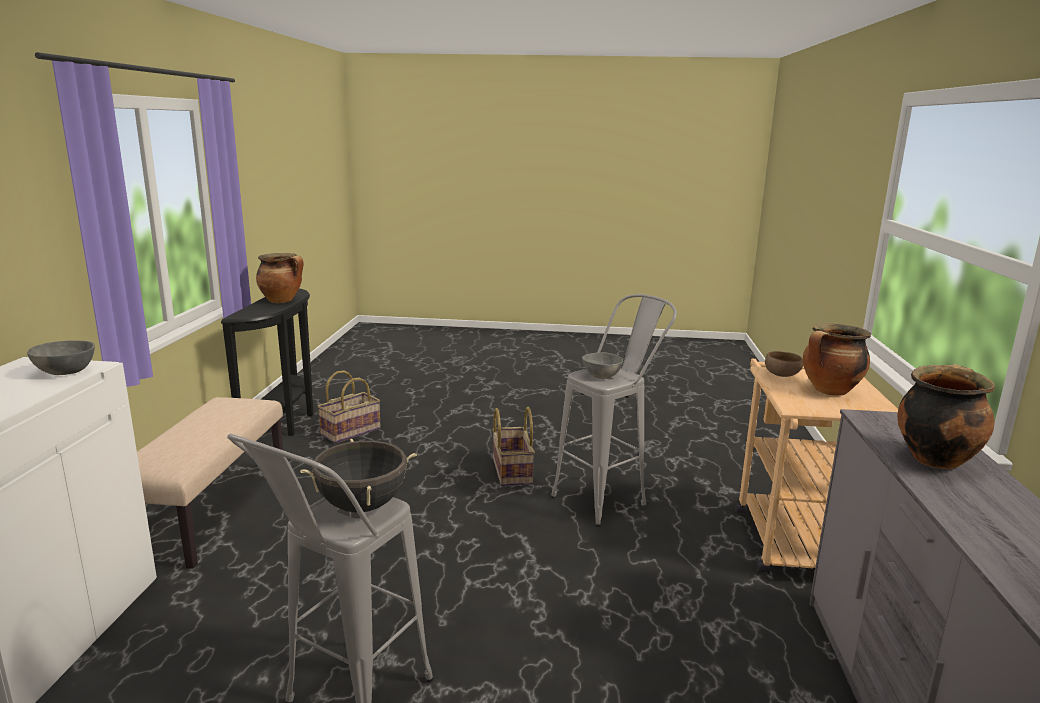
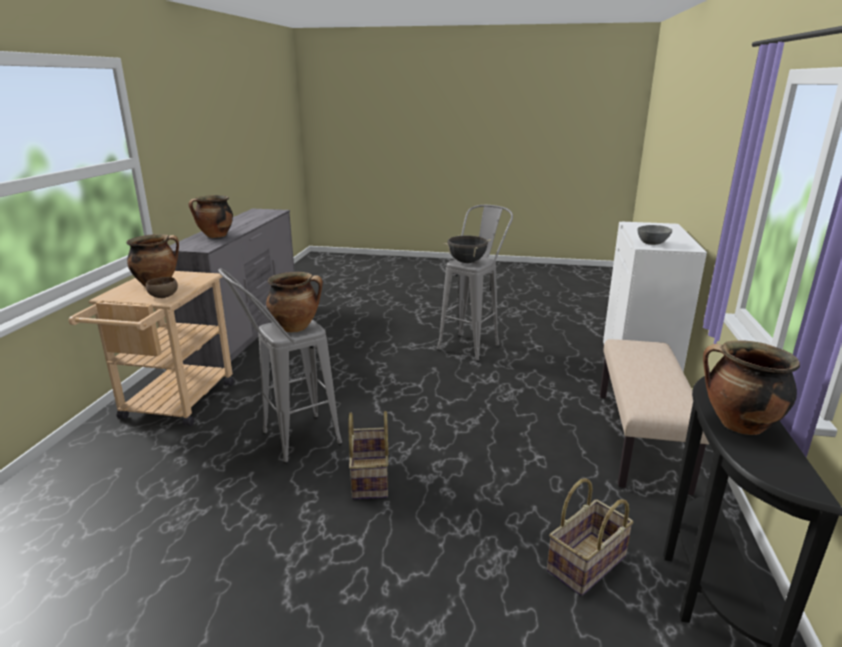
camera: 175 degrees left, 5 degrees up
grey bowl [582,352,623,379] -> cooking pot [266,272,323,332]

